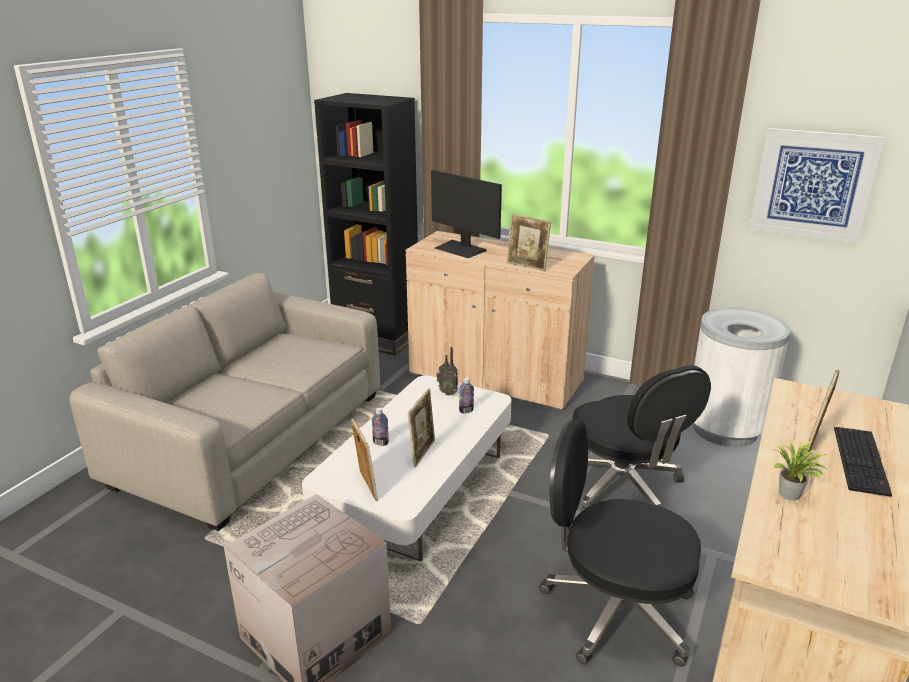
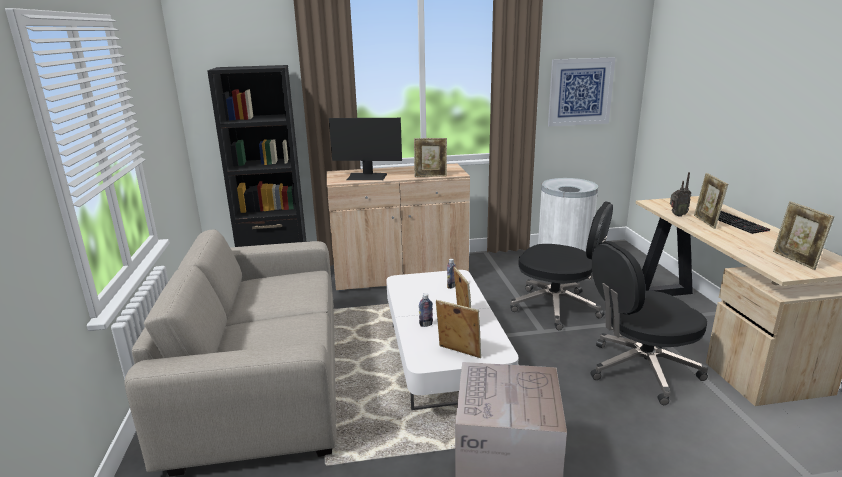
camera: 35 degrees left, 5 degrees down
radio [437,347,458,396] -> radio moved to [670,172,691,217]
potted plant [771,440,829,501] -> none
none -> picture frame [773,201,834,270]

